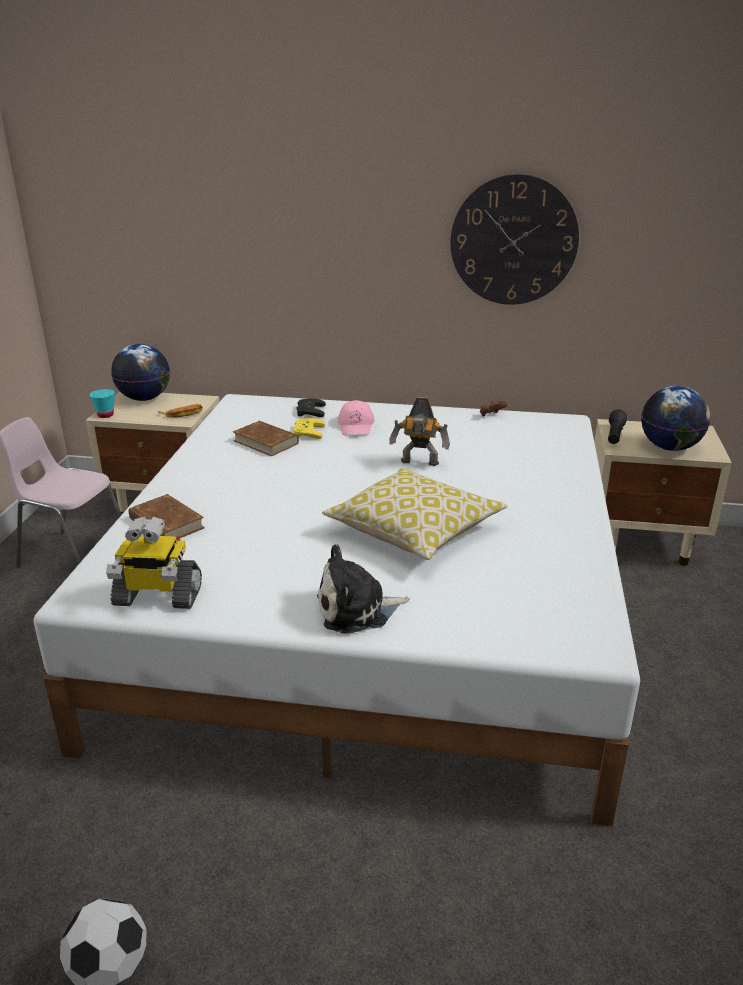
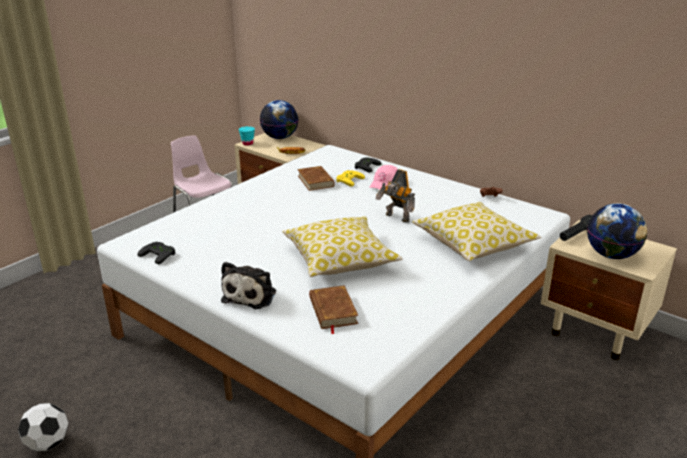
camera: 30 degrees right, 0 degrees up
toy robot [106,516,202,609] -> black game controller [138,242,175,264]
brown book [129,494,205,542] -> brown book moved to [309,285,358,334]
plush toy [317,544,410,634] -> plush toy turned 90 degrees counterclockwise [221,262,276,309]
wall clock [450,174,579,305] -> none
none -> pillow [412,202,541,261]

